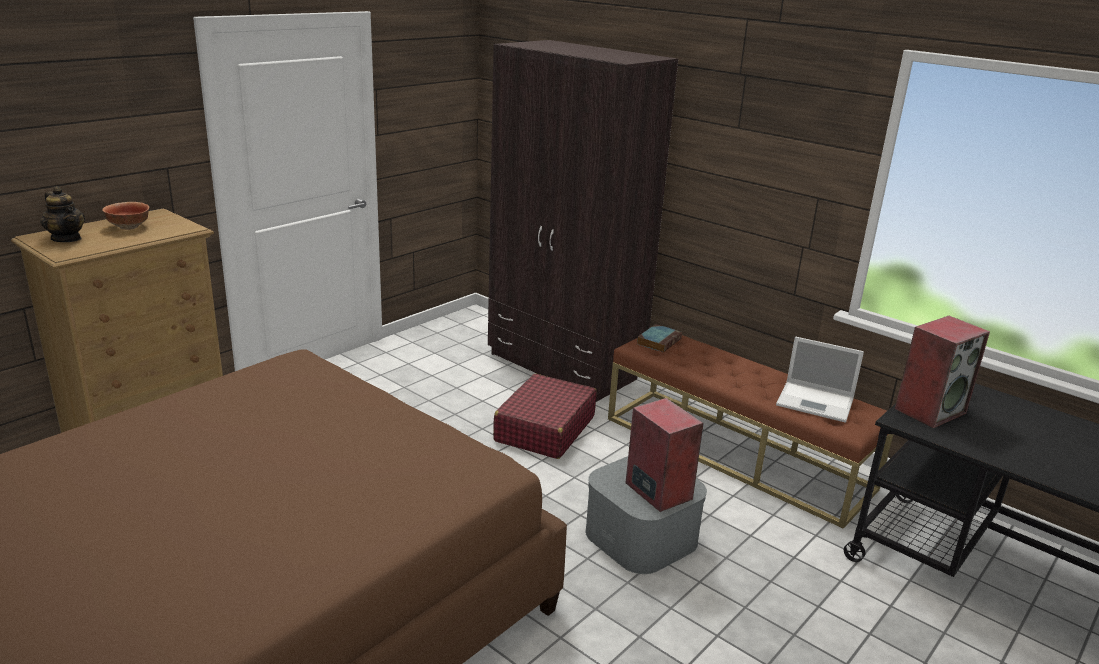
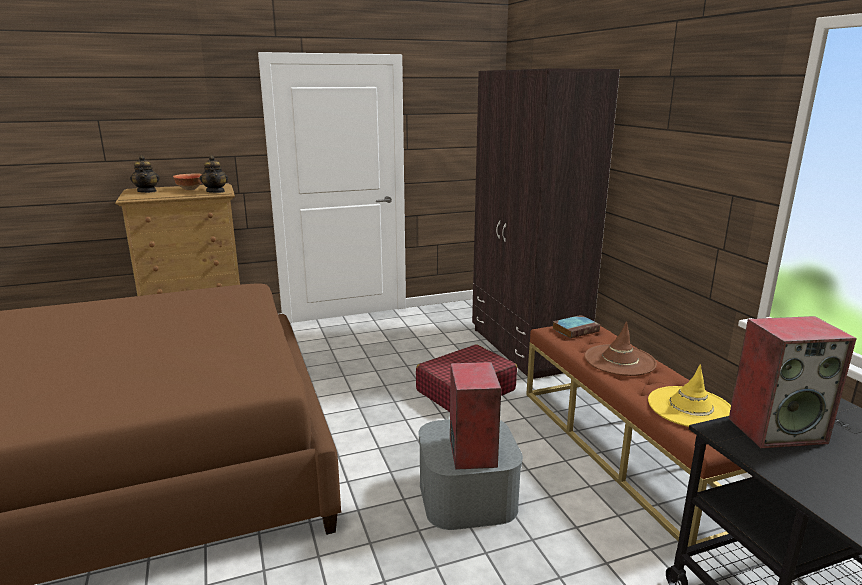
camera: 30 degrees right, 5 degrees down
laptop [776,337,864,423] -> yellow hat [648,364,731,427]
none -> teapot [200,155,228,193]
none -> brown hat [584,321,657,376]

